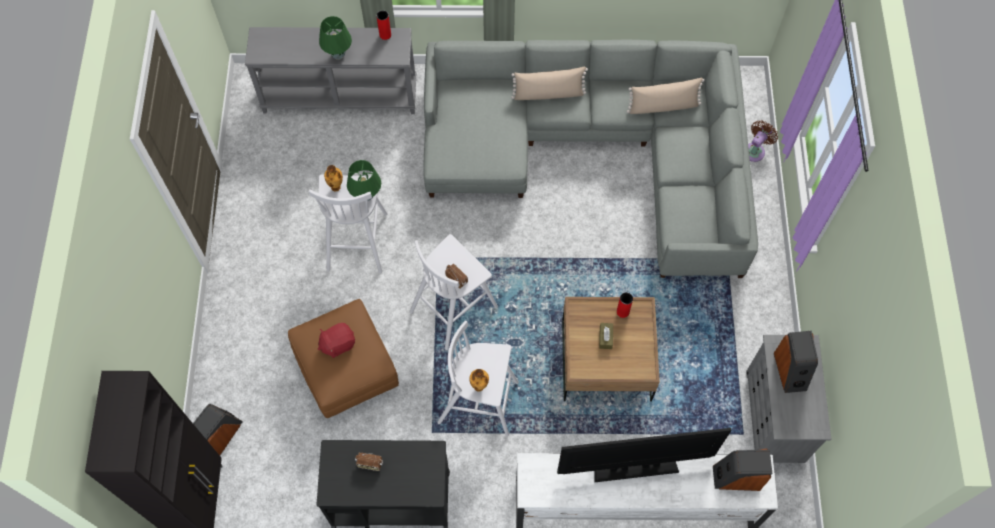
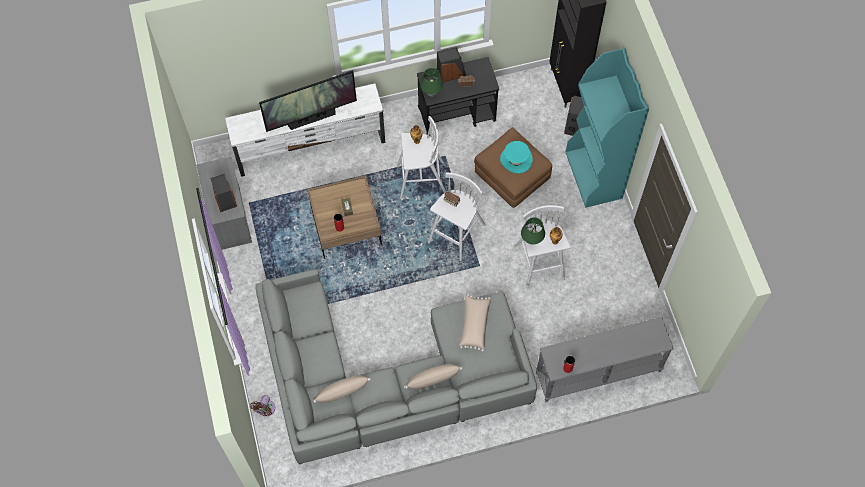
camera: 165 degrees right, 0 degrees up
red plush toy [318,323,355,358] -> turquoise hat [500,141,532,174]
green table lamp [319,16,352,60] -> green table lamp moved to [420,68,443,97]
speaker [713,449,773,491] -> speaker moved to [437,47,466,82]
none -> beige pillow [459,294,491,352]
none -> turquoise bookcase [565,48,649,208]

